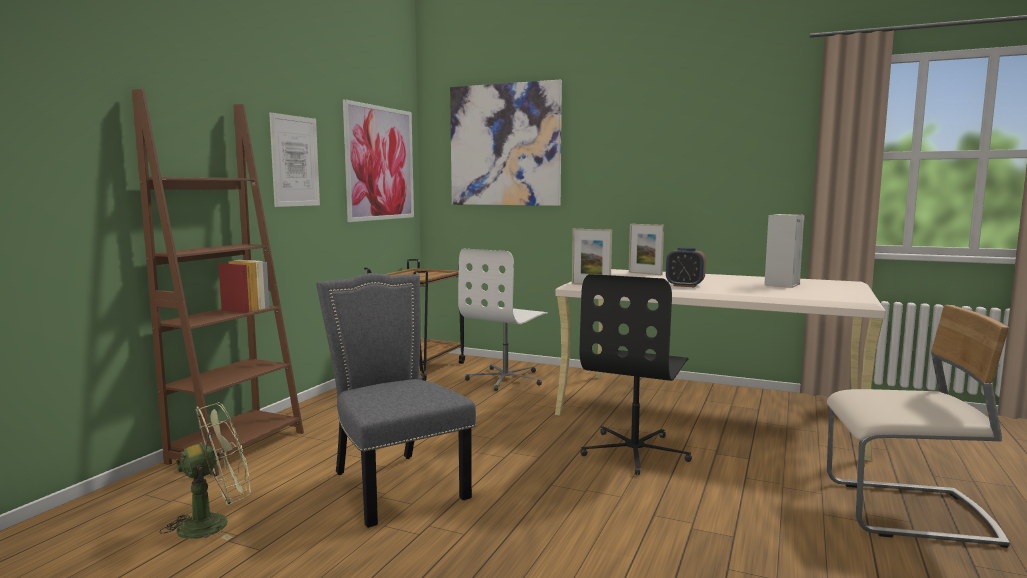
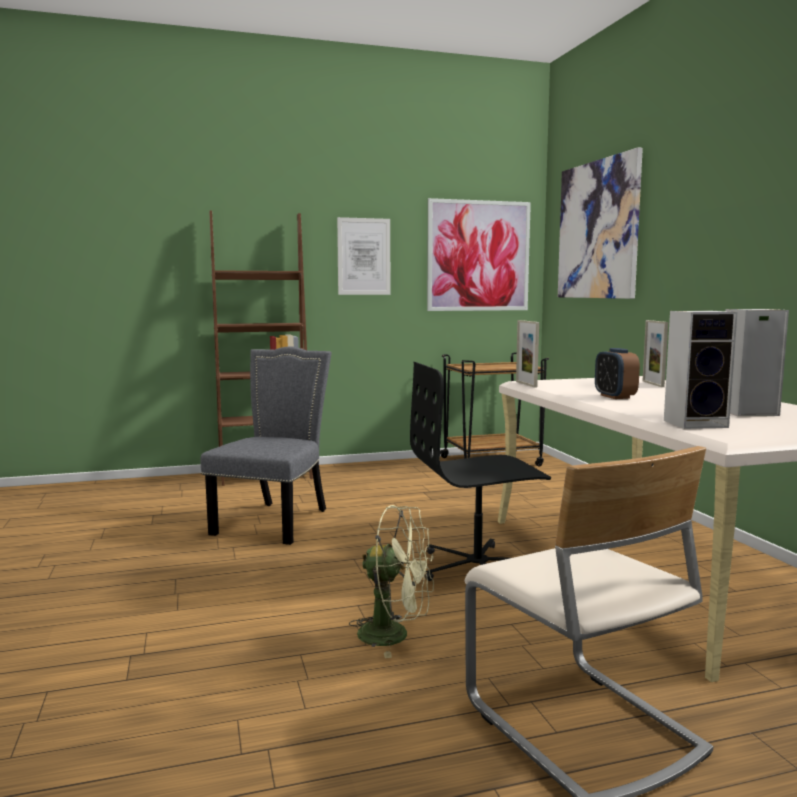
camera: 50 degrees right, 0 degrees up
green fan [159,402,251,540] -> green fan moved to [349,505,434,658]
white office chair [458,248,548,391] -> none
none -> speaker [664,311,737,429]

